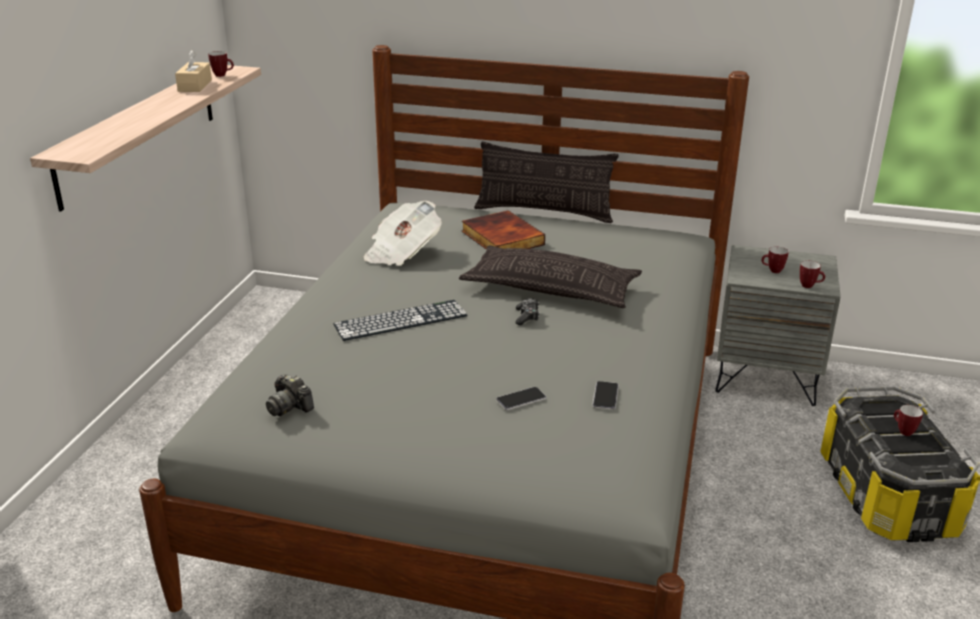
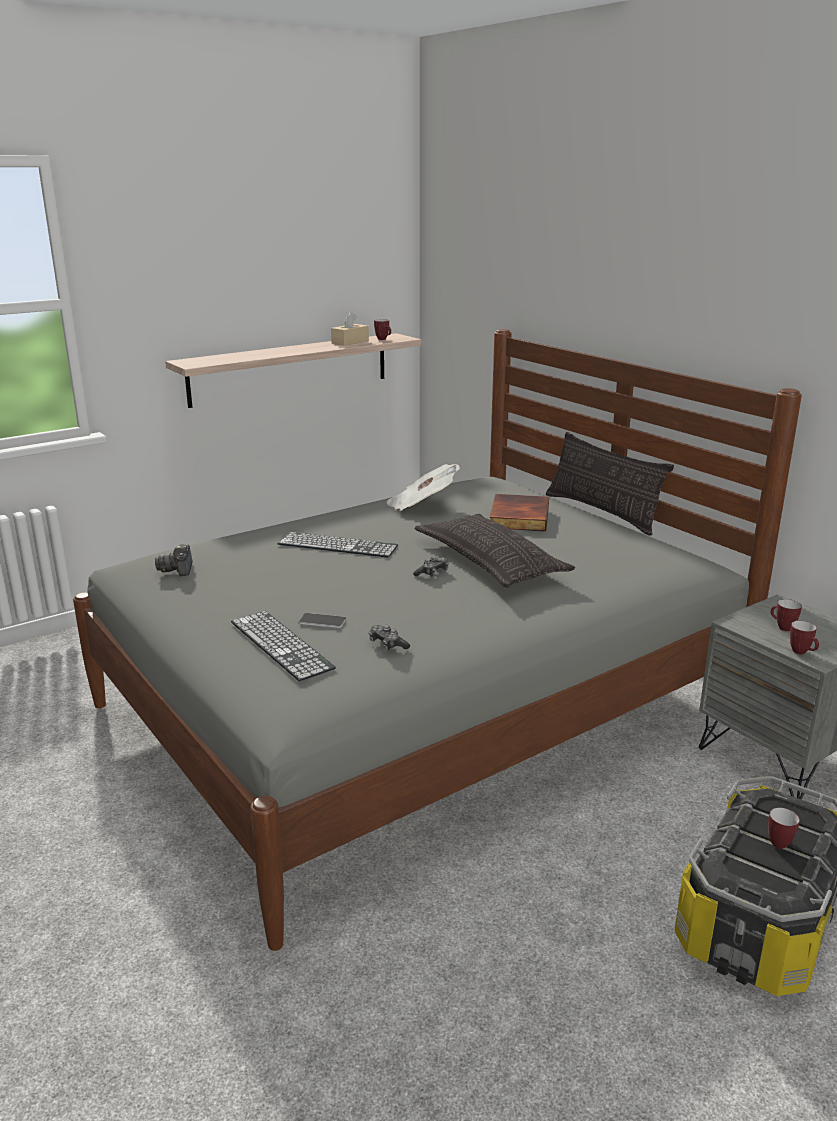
camera: 40 degrees right, 5 degrees down
phone [592,381,619,410] -> game controller [369,625,410,650]
none -> keyboard [231,611,336,681]

